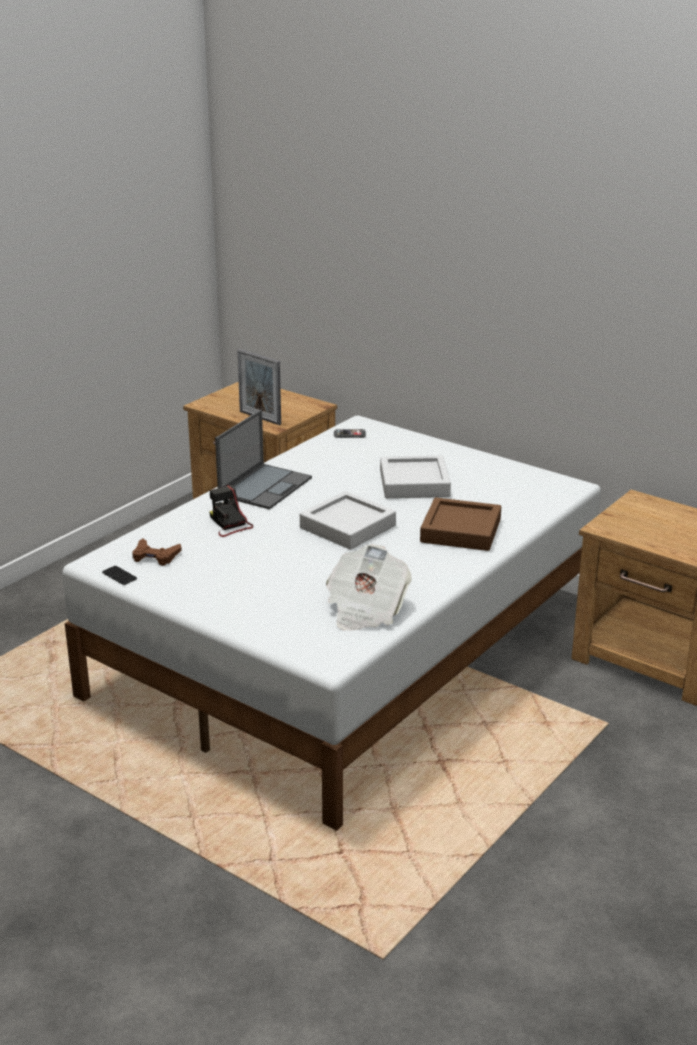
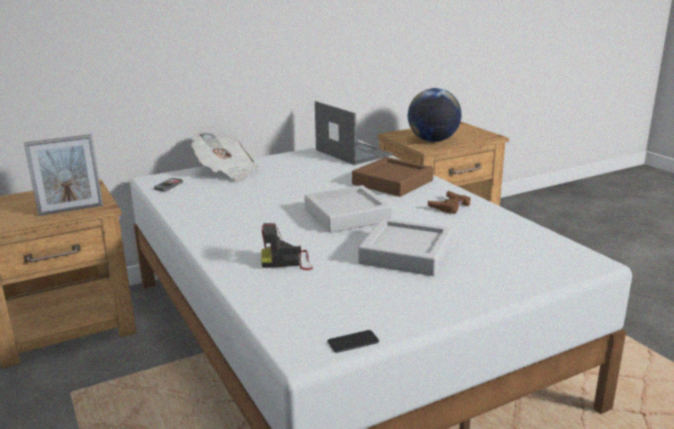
camera: 65 degrees left, 5 degrees down
brown game controller [132,538,182,566] -> brown game controller moved to [428,191,471,214]
laptop [215,410,312,509] -> laptop moved to [315,101,393,165]
newspaper [326,544,412,631] -> newspaper moved to [191,132,258,181]
grey tray [380,456,451,498] -> grey tray moved to [358,218,453,276]
none -> globe [408,88,461,142]

